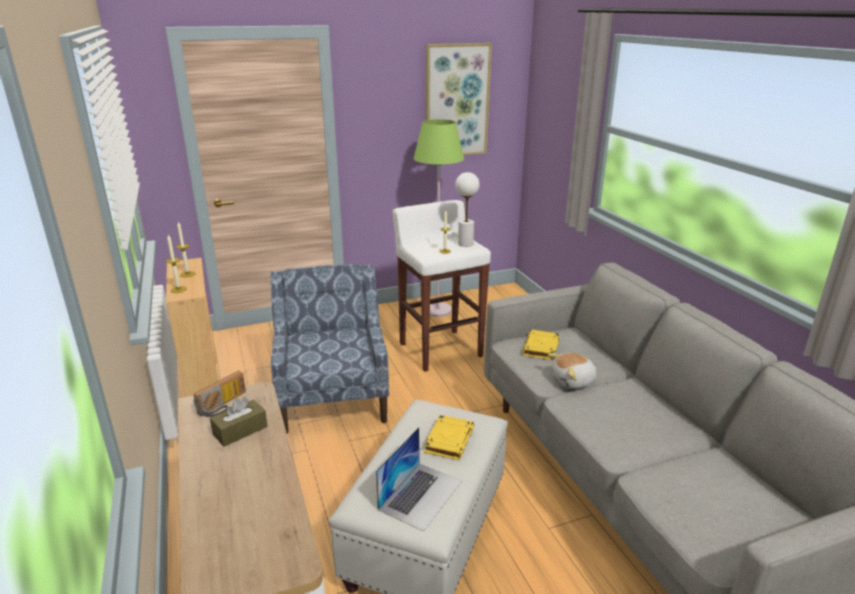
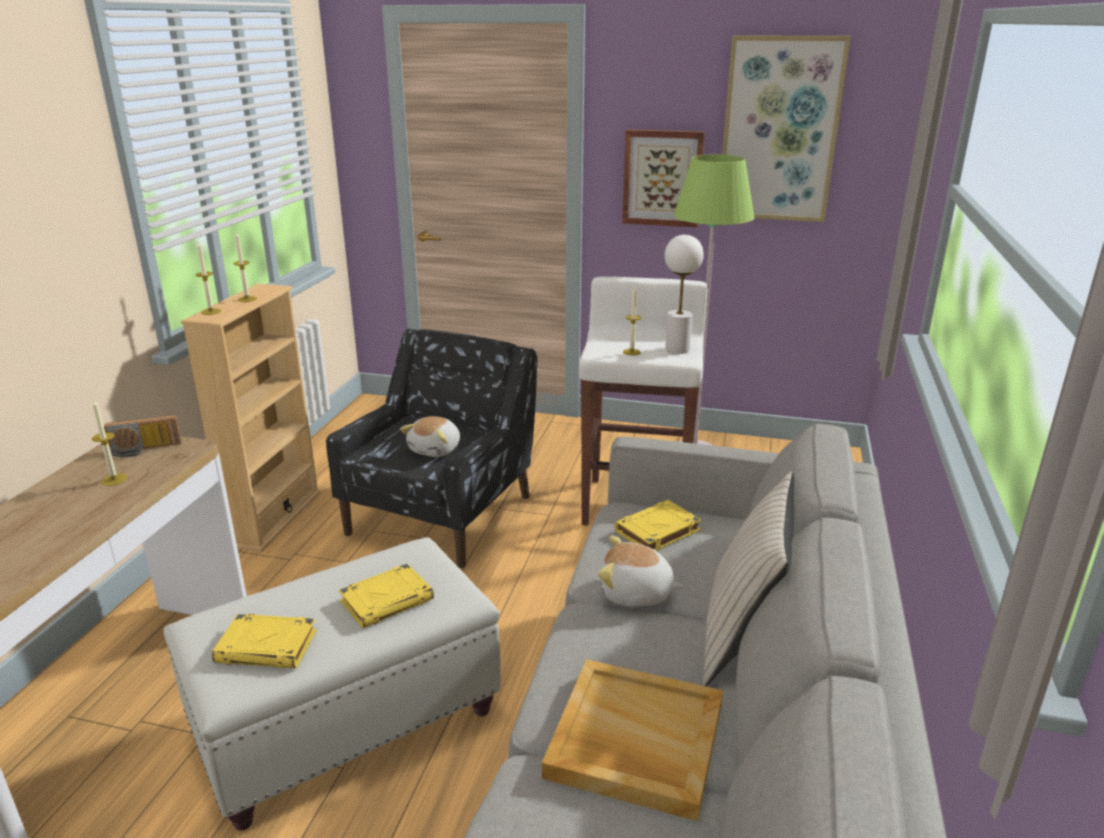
camera: 35 degrees right, 0 degrees up
brown tissue box [210,397,268,447] -> candle [92,398,127,486]
blue armchair [270,264,389,433] -> black armchair [326,328,537,568]
laptop [376,427,462,531] -> yellow book [212,614,317,668]
none -> plush toy [400,416,460,457]
none -> beige tray [542,659,723,821]
none -> picture [622,129,705,227]
none -> beige pillow [703,472,794,686]

